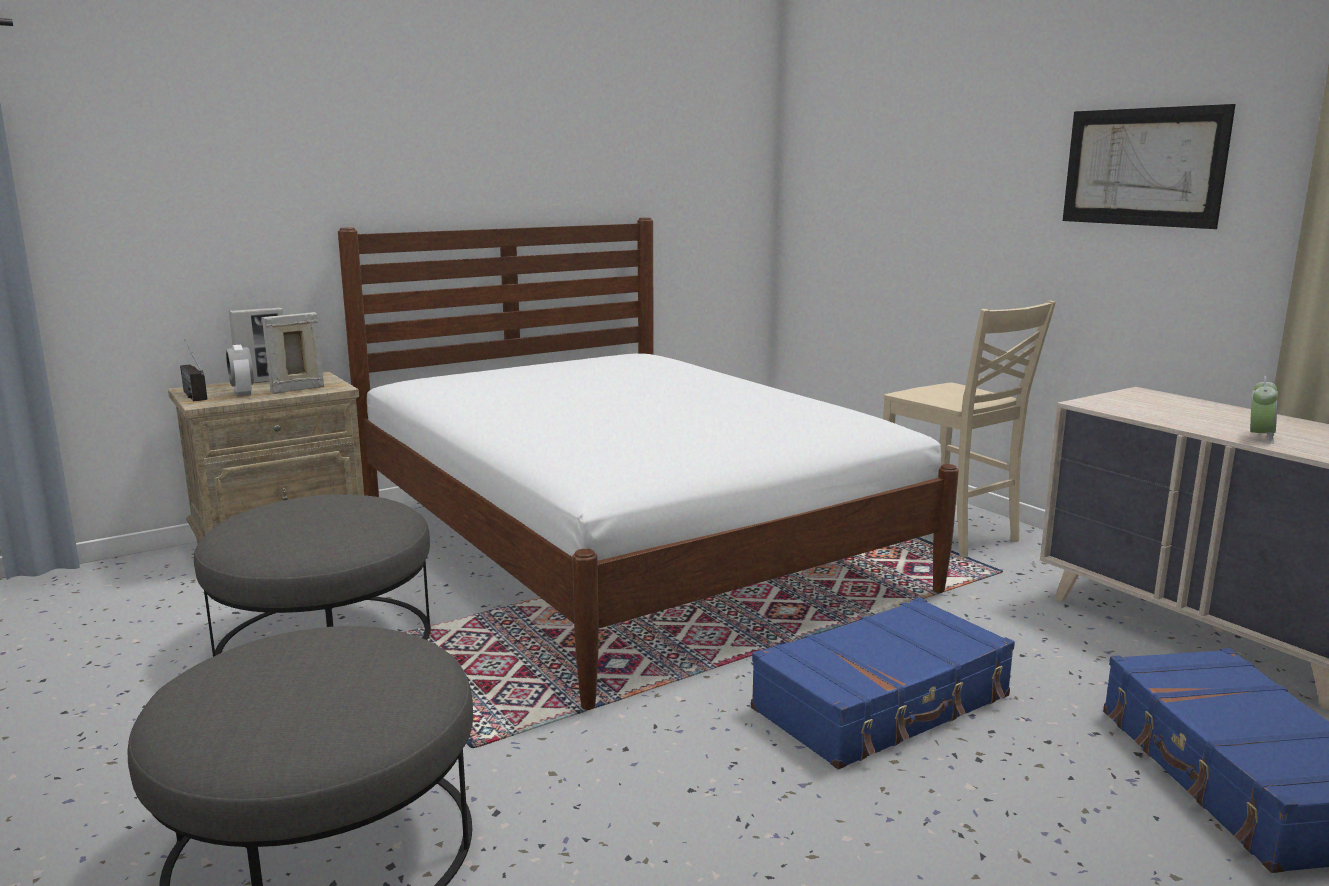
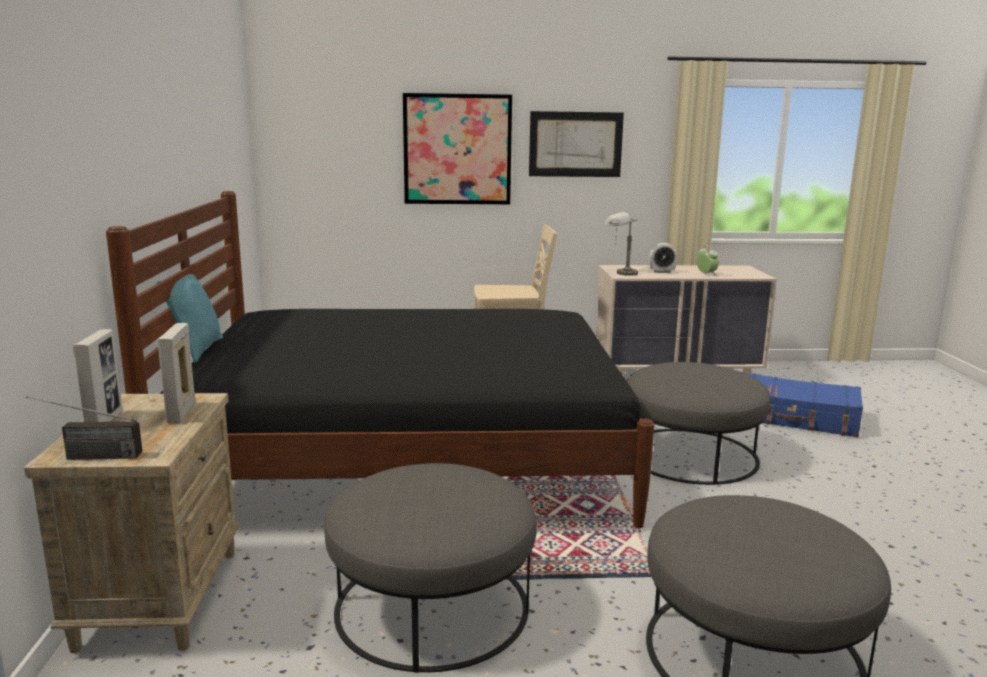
camera: 60 degrees left, 0 degrees up
alarm clock [226,345,254,396] -> alarm clock moved to [649,243,677,273]
white bed [338,218,959,710] -> black bed [106,191,654,528]
blue suitcase [751,597,1015,769] -> grey ottoman [626,362,771,485]
none -> turquoise pillow [157,274,223,363]
none -> picture [403,93,512,204]
none -> grey table lamp [604,212,638,276]

